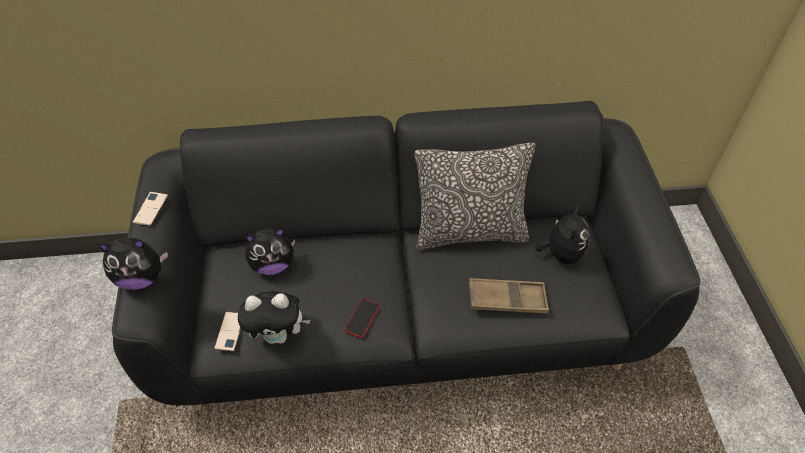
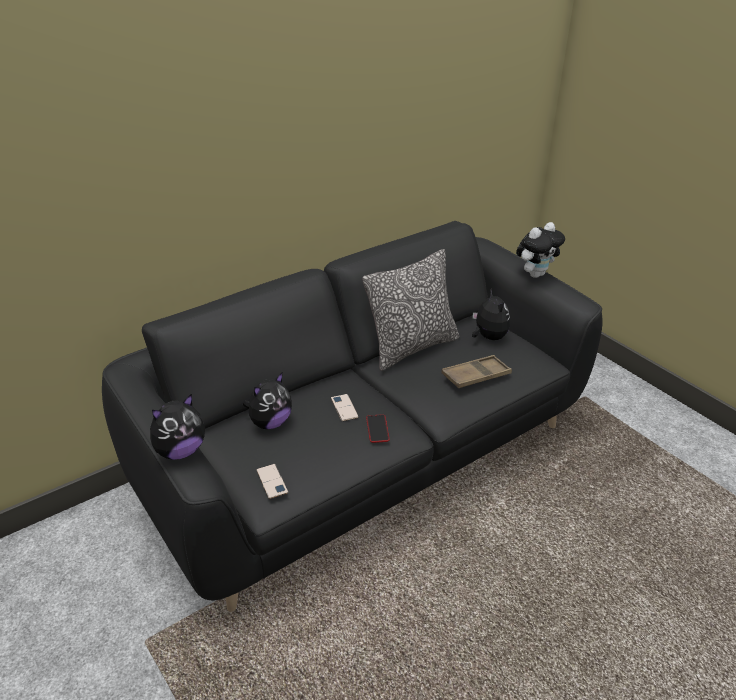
camera: 30 degrees left, 15 degrees down
phone [133,192,168,226] -> phone moved to [331,394,359,421]
plush toy [238,291,311,344] -> plush toy moved to [516,222,565,278]

